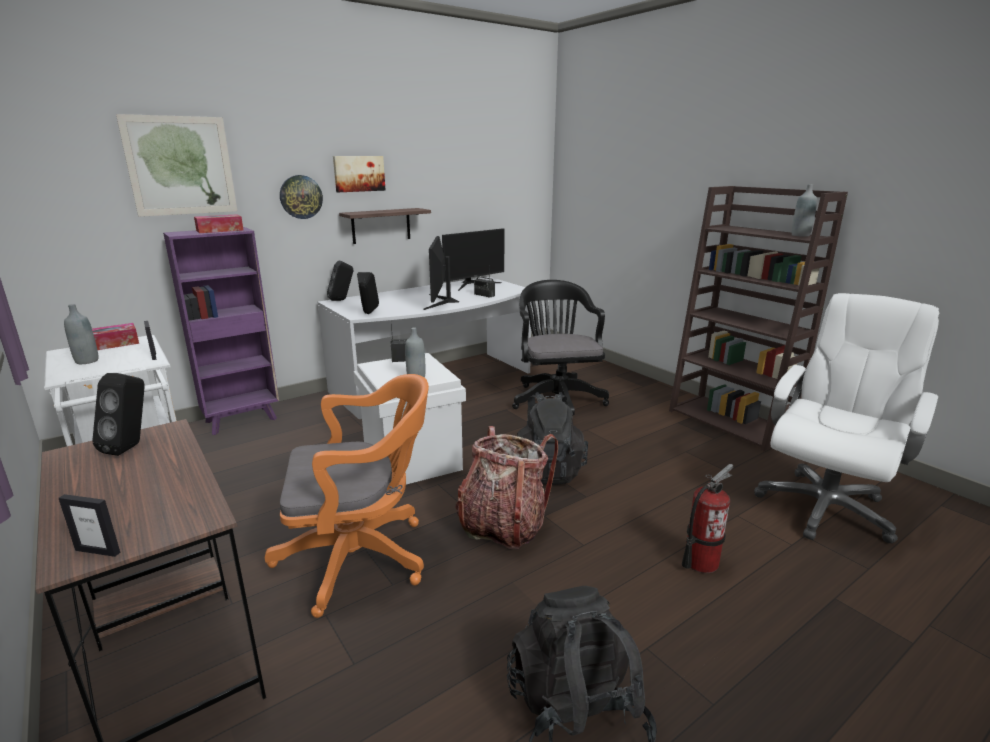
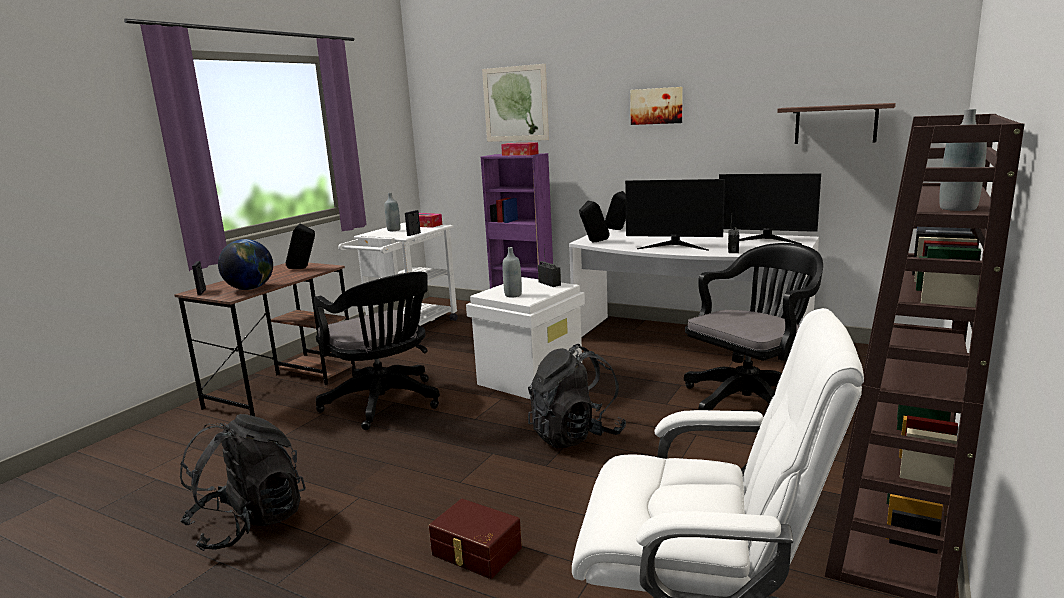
camera: 65 degrees right, 5 degrees down
orange office chair [265,374,429,618] -> black office chair [314,272,440,430]
wall clock [280,175,323,219] -> none
shelf [339,208,431,244] -> shelf moved to [777,103,896,144]
monitor [423,236,459,310] -> monitor turned 135 degrees counterclockwise [625,179,725,250]
backpack [455,426,558,549] -> none
fire extinguisher [682,464,733,573] -> brown storage box [429,499,522,579]
none -> globe [218,239,273,290]

